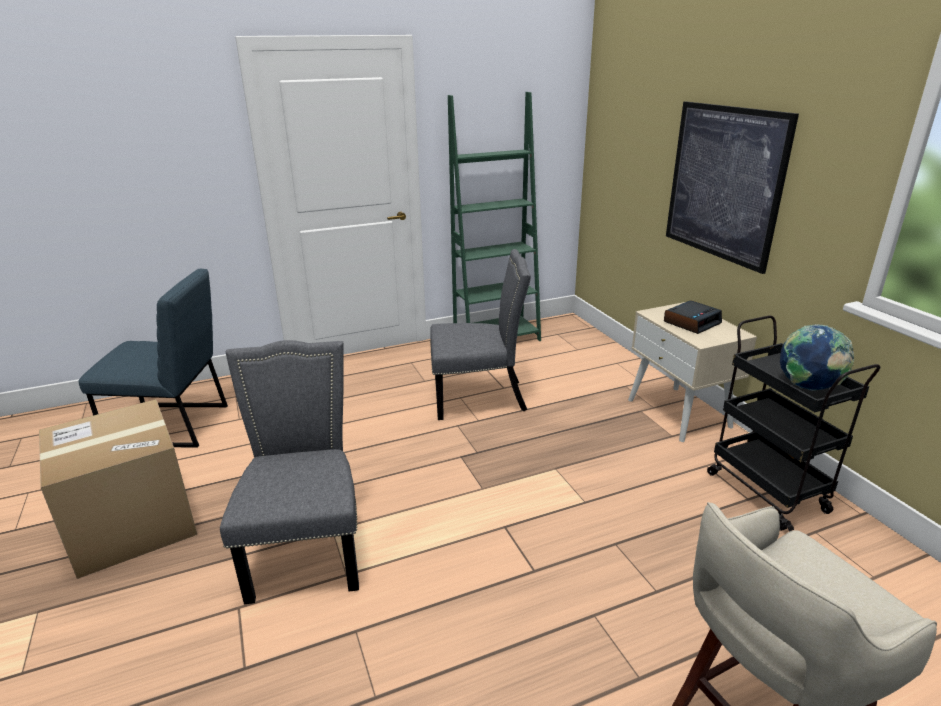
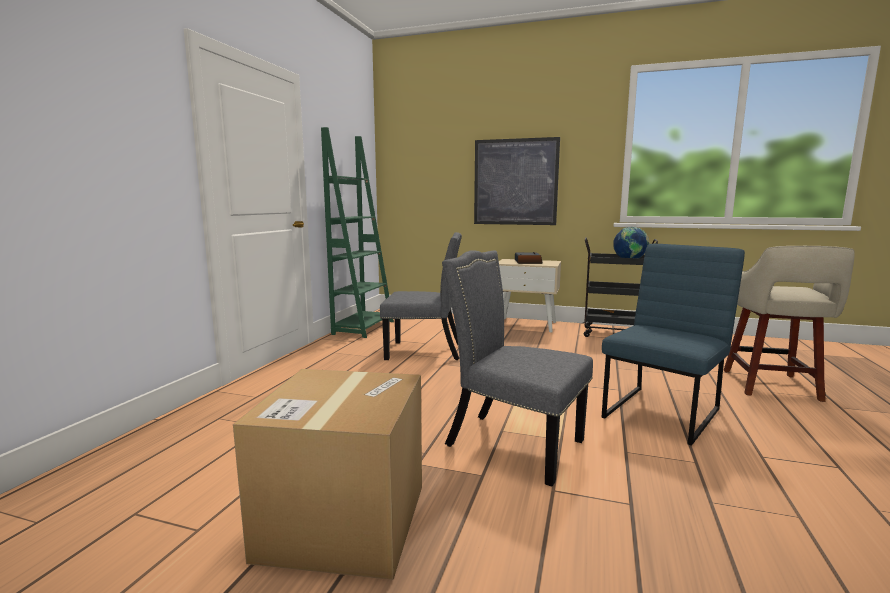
camera: 50 degrees left, 15 degrees down
blue chair [79,269,228,447] -> blue chair moved to [602,244,745,446]
grey chair [430,249,531,420] -> grey chair turned 60 degrees clockwise [380,232,462,360]

